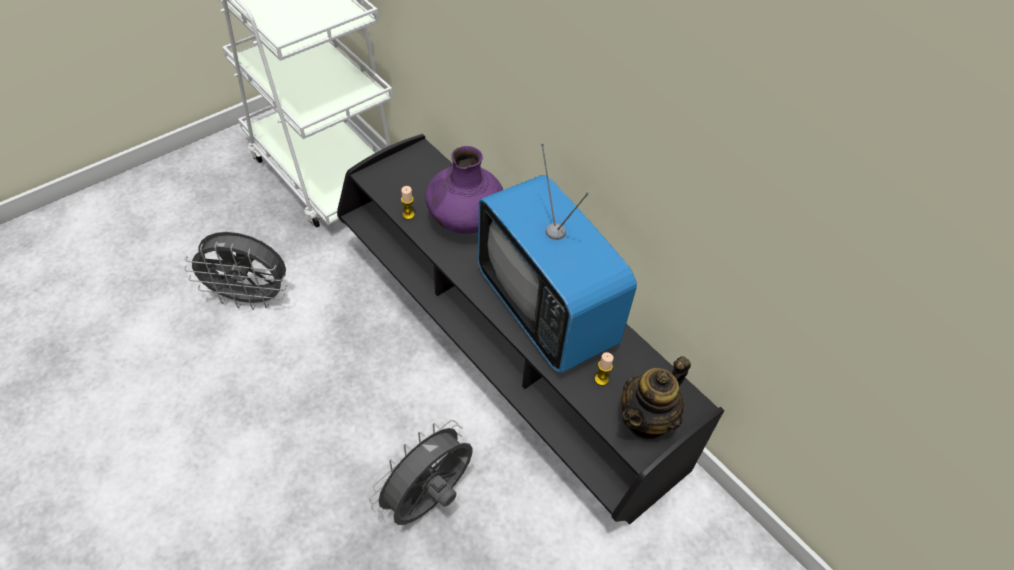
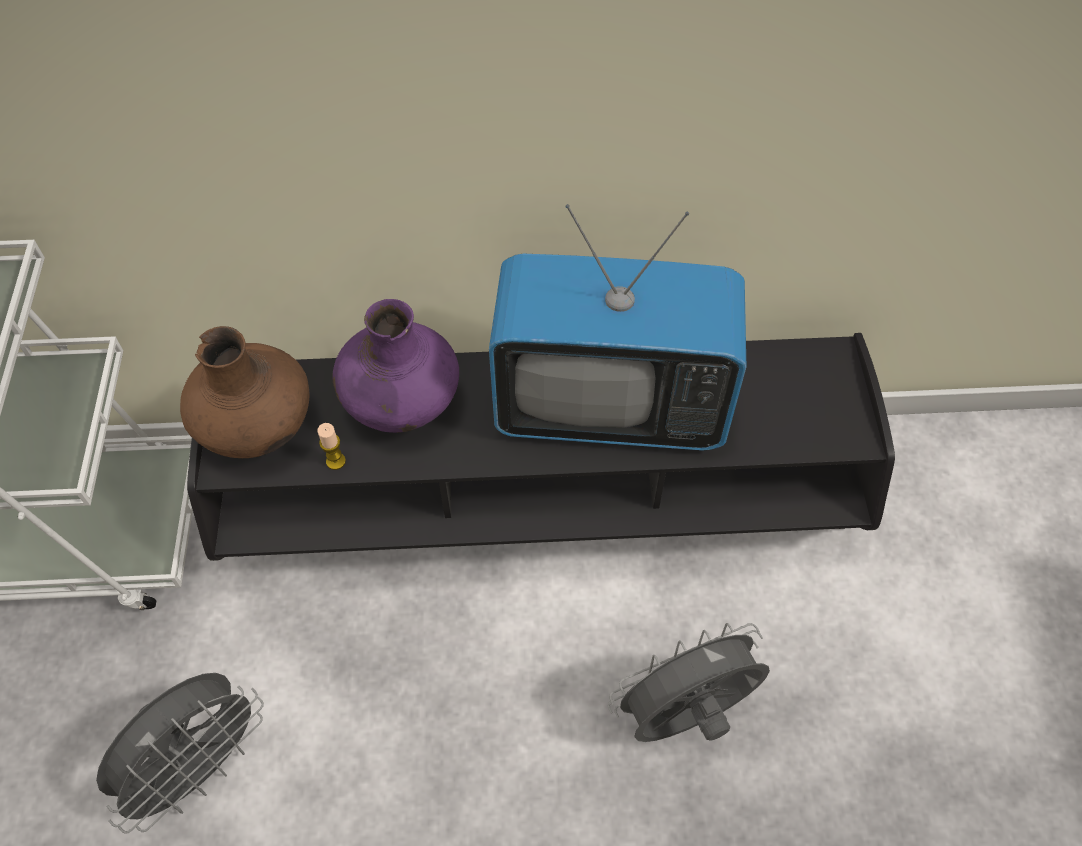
camera: 50 degrees left, 5 degrees up
grey fan [369,420,472,525] -> grey fan turned 75 degrees clockwise [608,623,770,742]
candle [595,352,613,386] -> none
teapot [621,356,691,441] -> none
none -> brown vase [180,326,310,458]

